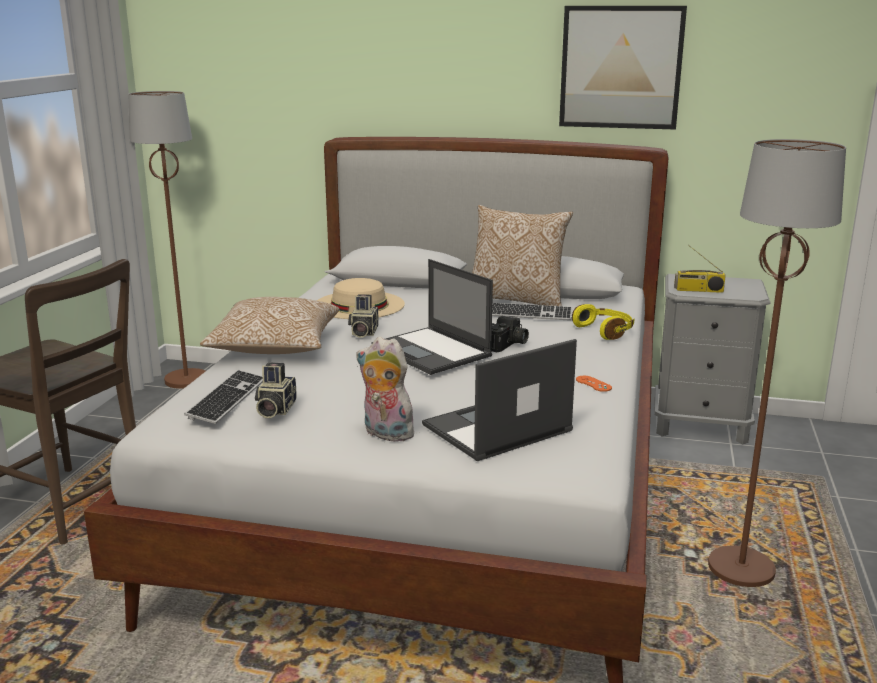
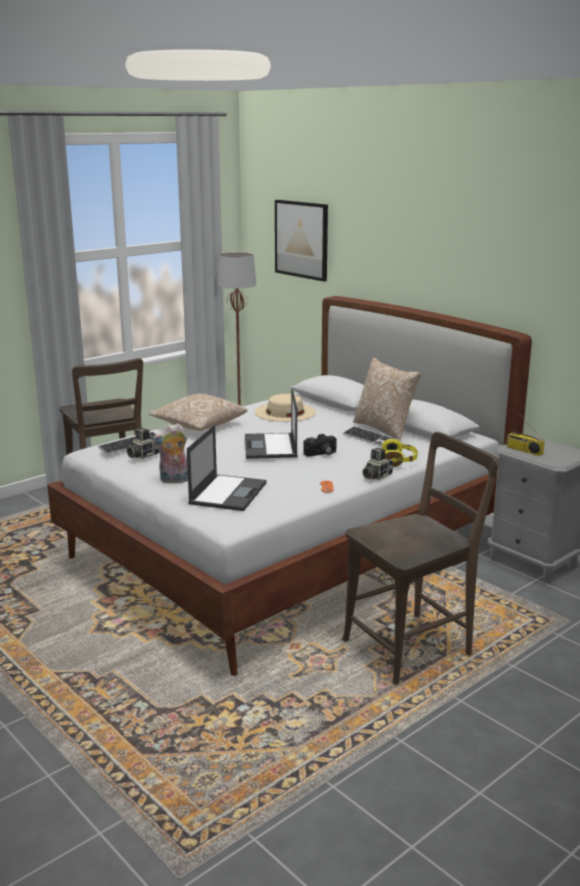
camera: 35 degrees right, 0 degrees up
camera [348,294,378,338] -> camera moved to [362,448,393,480]
plush toy [356,337,414,442] -> plush toy turned 75 degrees counterclockwise [152,424,188,483]
laptop [422,339,577,461] -> laptop turned 105 degrees clockwise [187,424,267,511]
picture [559,6,687,130] -> picture moved to [275,200,328,281]
brown floor lamp [708,139,846,587] -> brown chair [342,432,499,685]

